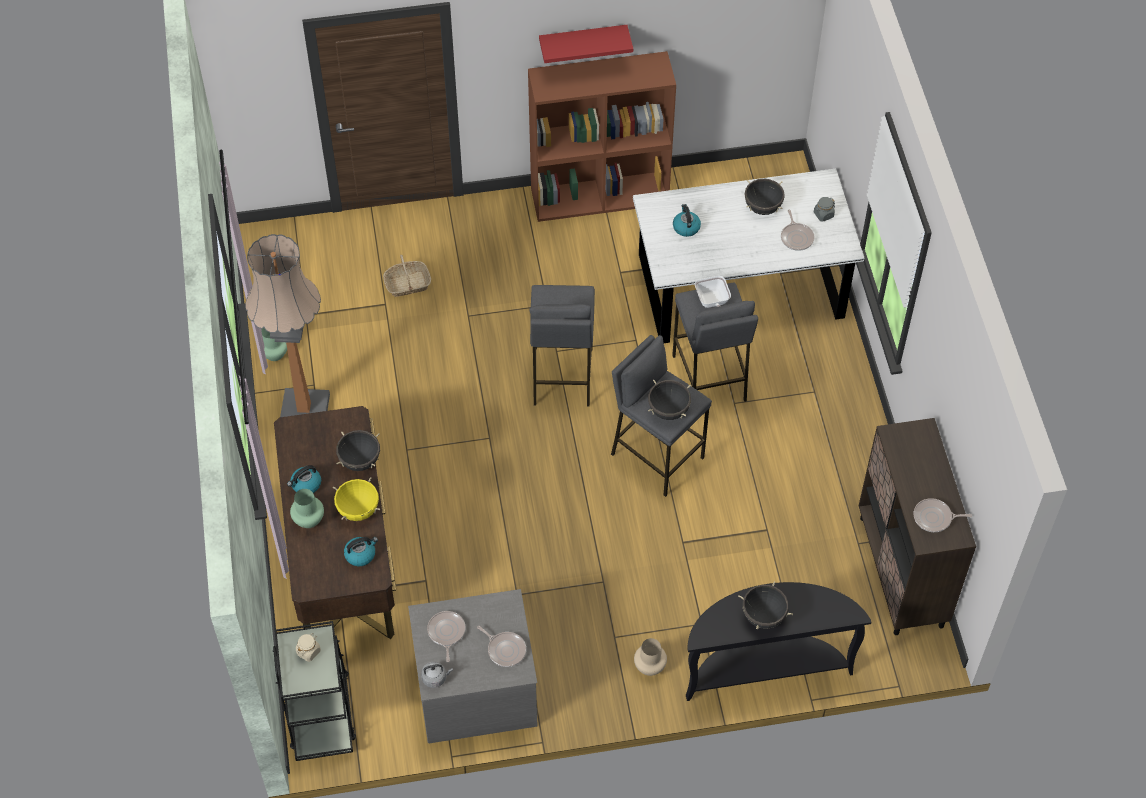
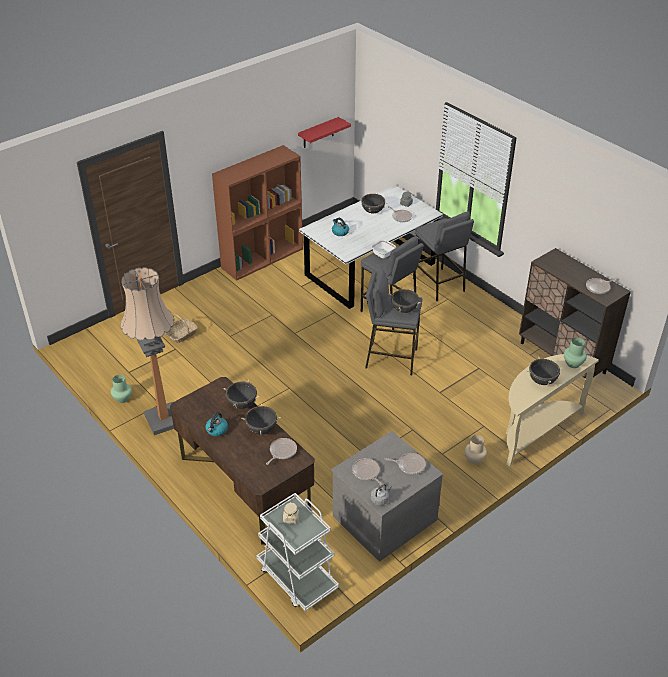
camera: 30 degrees left, 15 degrees down
black cart [273,621,356,761] -> white cart [257,493,339,611]
green vase [290,489,324,528] -> green vase moved to [564,337,587,368]
yellow cooking pot [333,477,380,521] -> black cooking pot [241,403,281,435]
kettle [344,537,378,566] -> frying pan [266,438,297,465]
grey stool [529,285,595,407] -> grey stool moved to [413,211,474,301]
red shelf [539,25,633,63] -> red shelf moved to [298,117,351,148]
black console table [686,582,871,701] -> beige console table [506,354,599,467]

